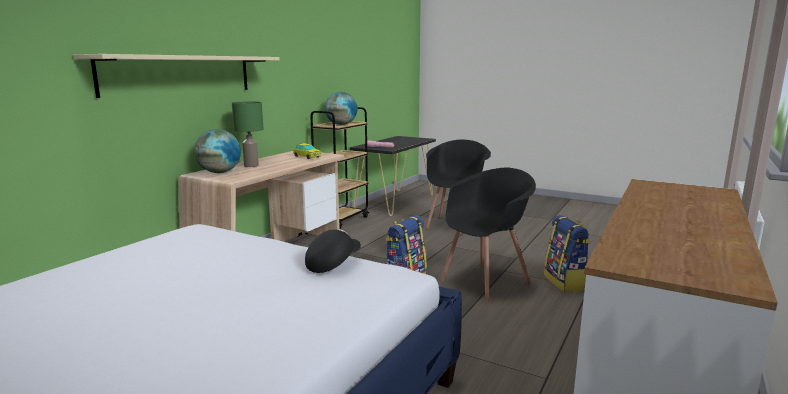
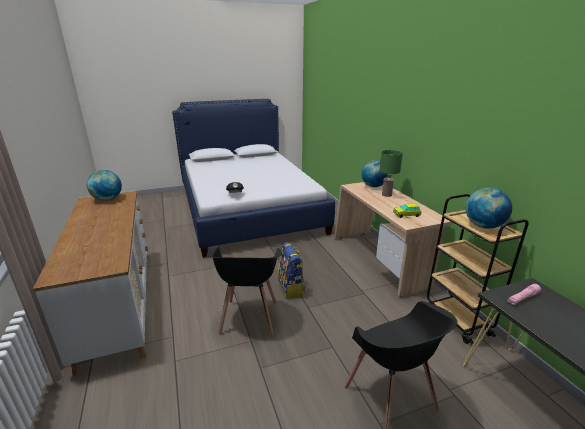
camera: 130 degrees right, 10 degrees up
beige shelf [74,54,279,98] -> none
backpack [544,215,591,292] -> none
none -> globe [87,170,122,201]

